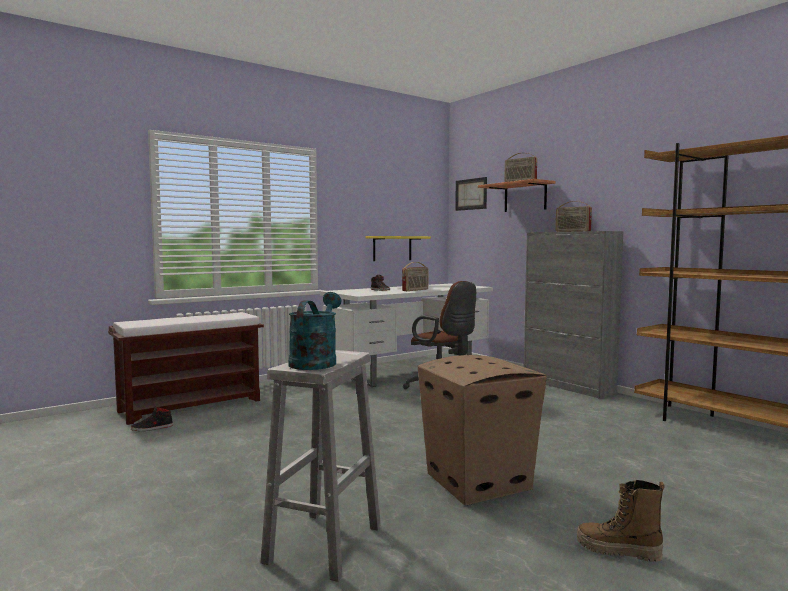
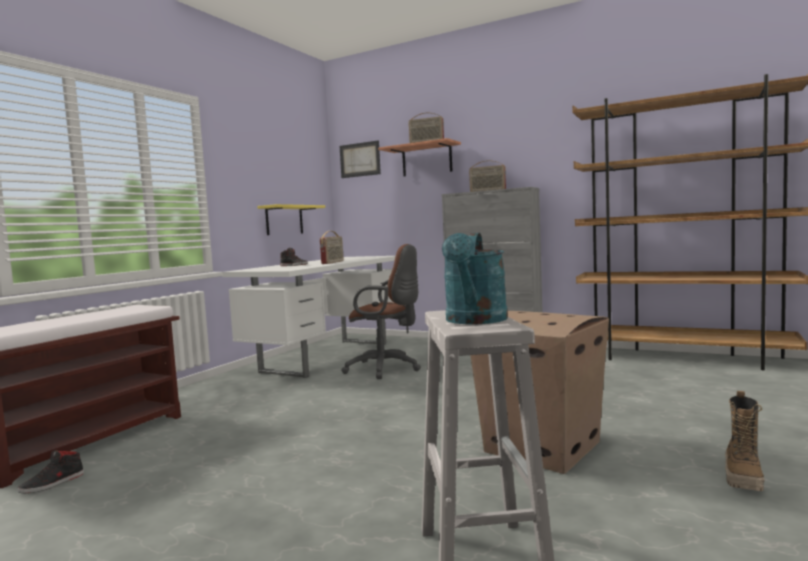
camera: 25 degrees left, 0 degrees up
turquoise watering can [289,292,341,370] -> turquoise watering can turned 150 degrees counterclockwise [442,233,508,325]
boot [577,480,664,562] -> boot turned 60 degrees counterclockwise [725,391,765,491]

